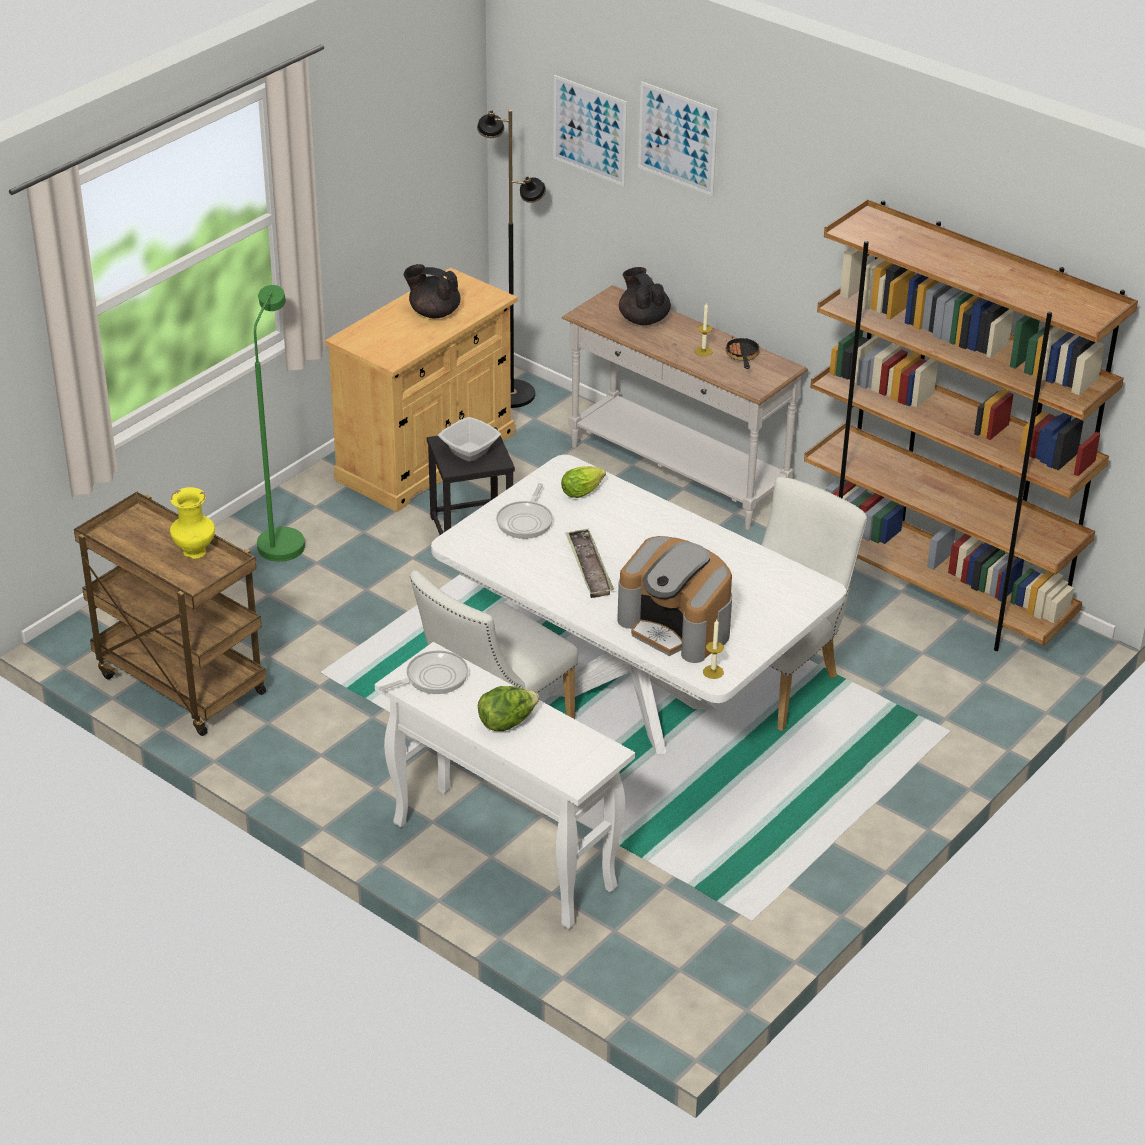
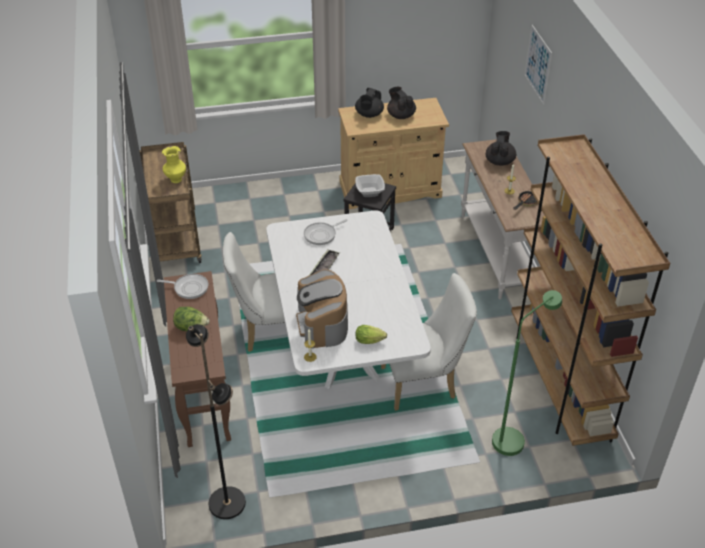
camera: 40 degrees right, 5 degrees up
green floor lamp [254,285,305,562] -> green floor lamp moved to [492,290,562,456]
white console table [375,642,635,929] -> brown console table [164,271,231,447]
black floor lamp [477,110,546,408] -> black floor lamp moved to [186,324,246,519]
picture [553,75,627,186] -> none
lettuce [561,466,606,498] -> lettuce moved to [355,325,387,344]
none -> black teapot [355,88,384,118]

